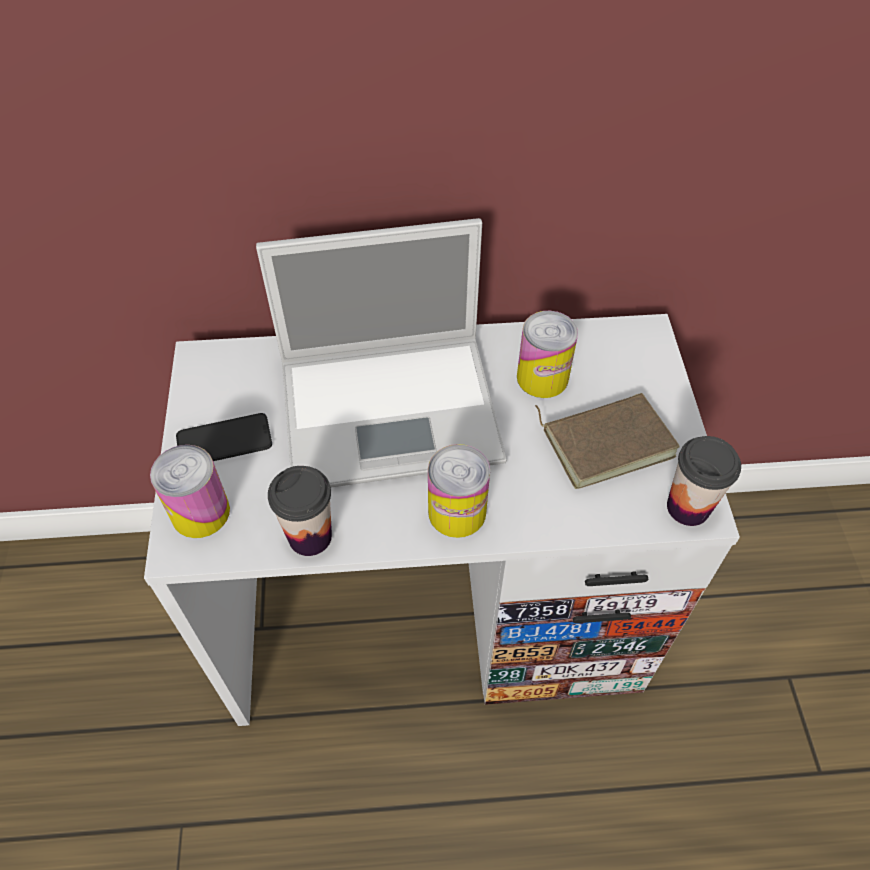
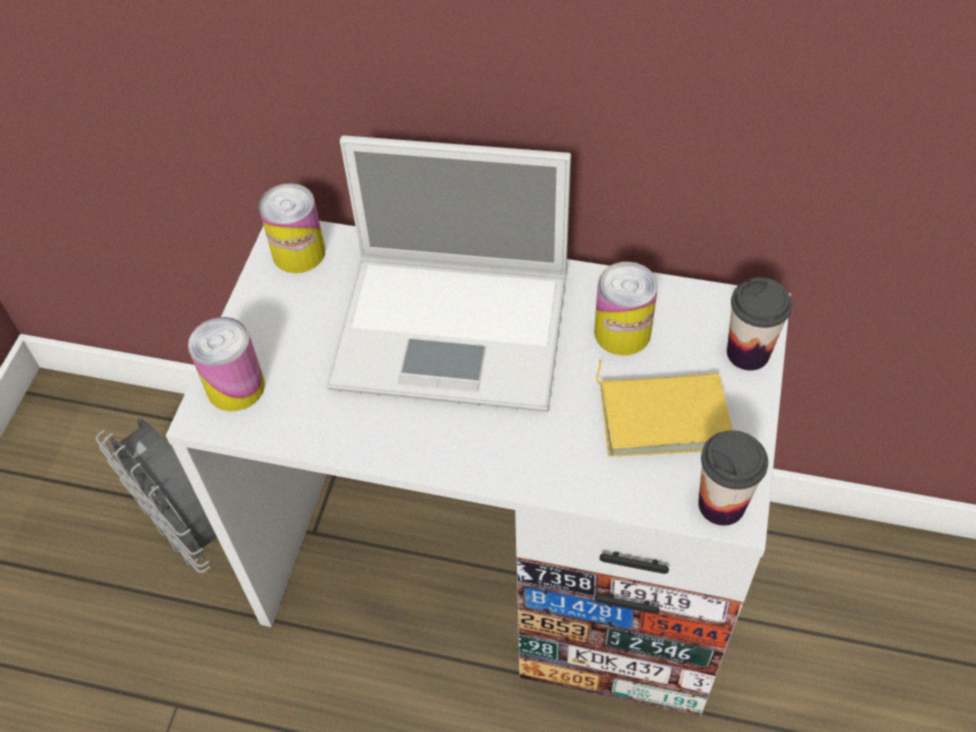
camera: 20 degrees right, 0 degrees up
phone [176,413,272,461] -> none
cup [268,466,332,556] -> cup moved to [727,277,792,371]
can [428,444,490,538] -> can moved to [259,183,325,273]
brown book [535,393,680,489] -> yellow book [596,360,733,456]
none -> grey fan [96,418,217,573]

